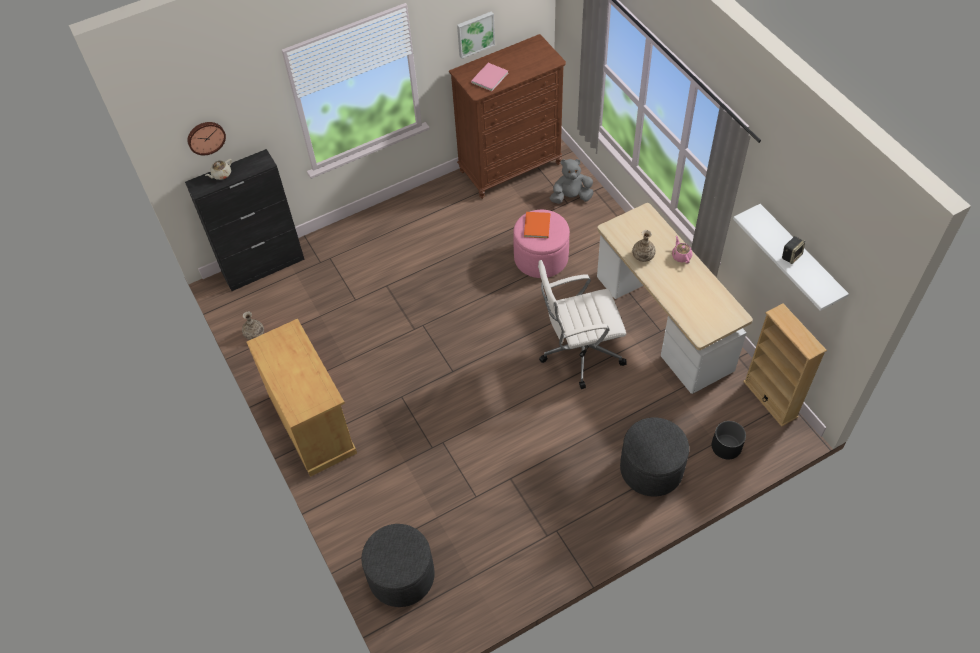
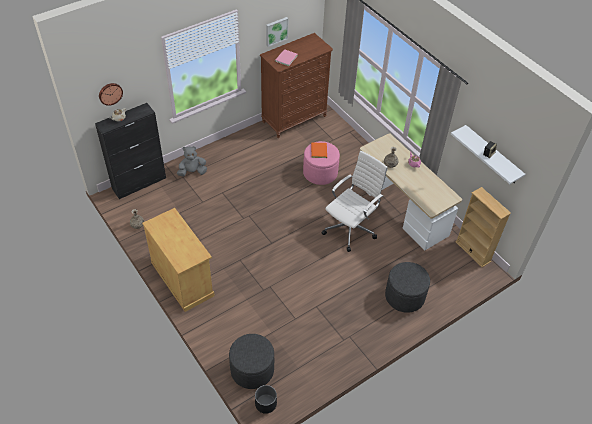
camera: 10 degrees left, 5 degrees down
white office chair [538,260,626,389] -> white office chair turned 150 degrees clockwise [321,151,388,252]
grey plush toy [550,159,594,204] -> grey plush toy moved to [177,146,207,177]
black planter [712,421,746,460] -> black planter moved to [255,385,277,414]

